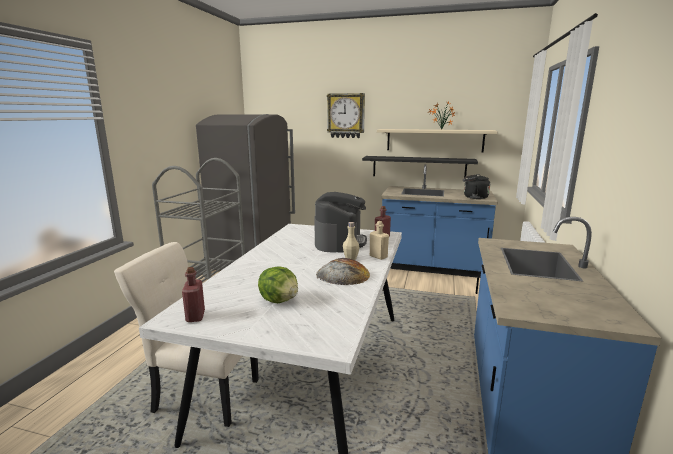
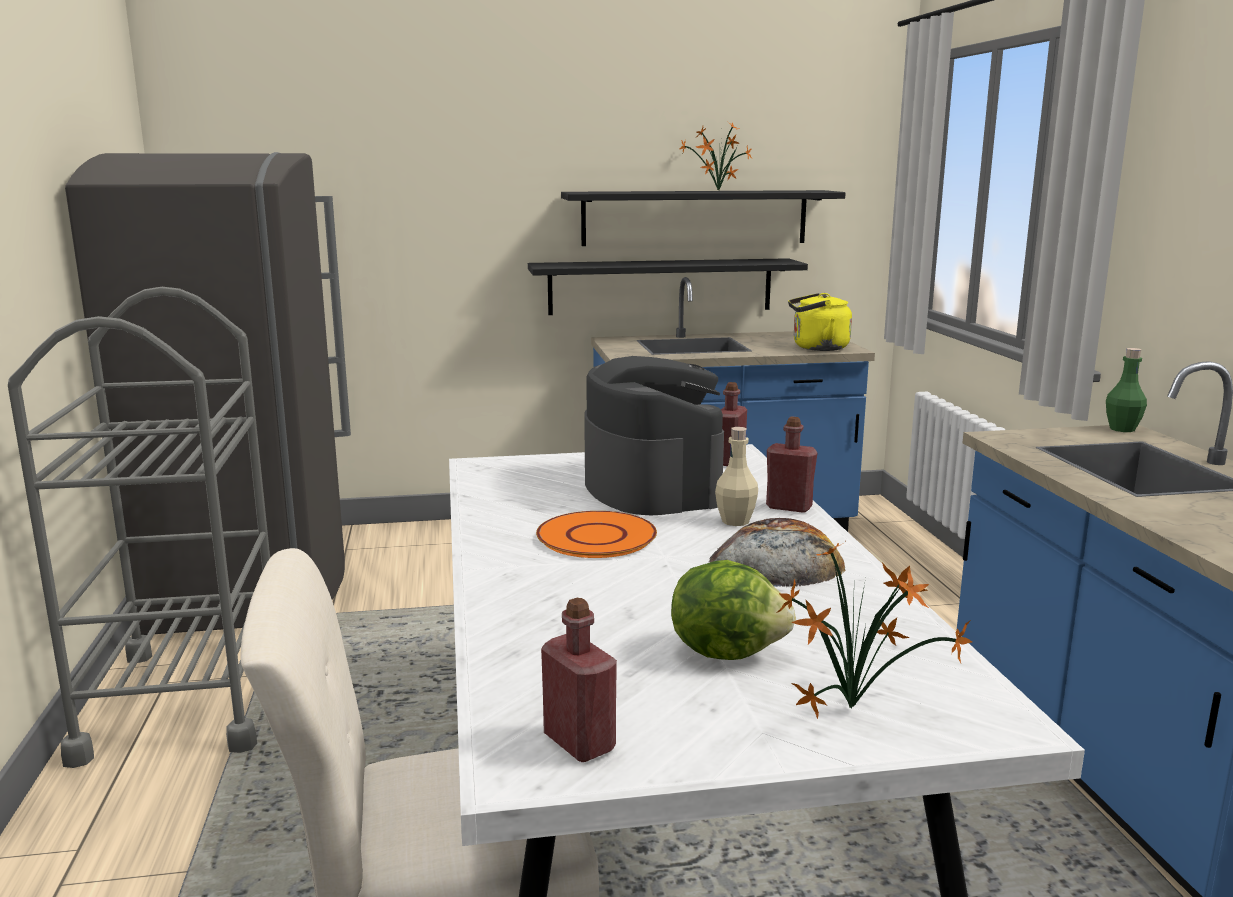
camera: 25 degrees left, 0 degrees up
wall clock [327,93,365,138] -> none
beige bottle [370,221,389,260] -> red bottle [766,416,818,513]
beige shelf [377,129,497,153] -> black shelf [561,190,846,246]
black kettle [463,174,490,199] -> yellow kettle [788,293,852,351]
none -> orange plate [536,511,657,558]
none -> potted plant [776,542,972,719]
none -> green bottle [1106,348,1147,432]

